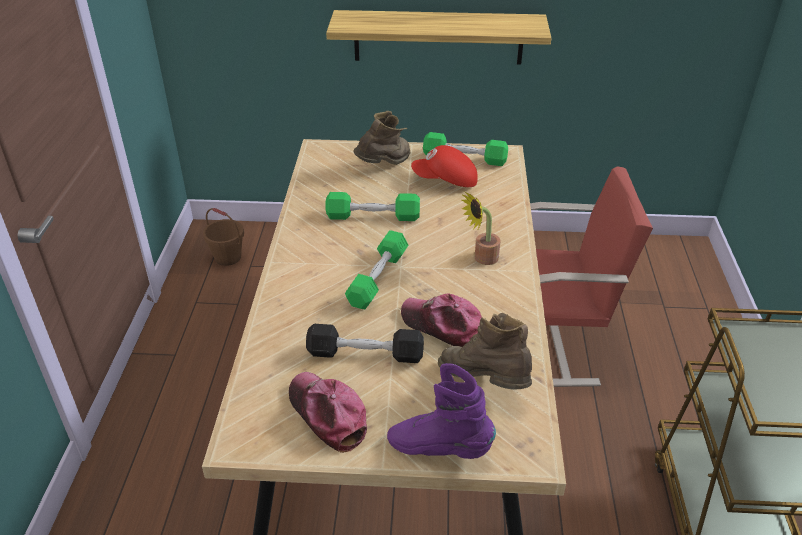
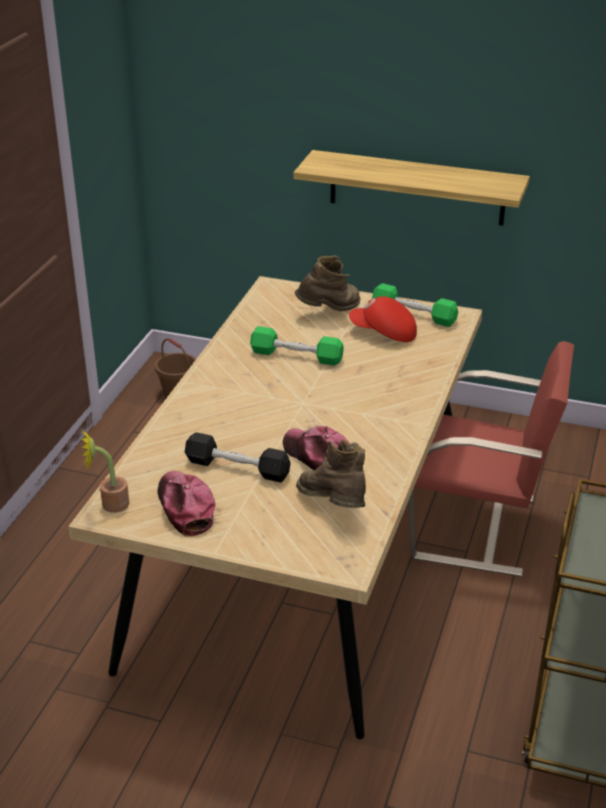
camera: 15 degrees right, 5 degrees down
green dumbbell [345,230,409,309] -> none
purple boot [387,363,496,459] -> none
potted plant [461,192,501,265] -> potted plant moved to [81,429,129,513]

